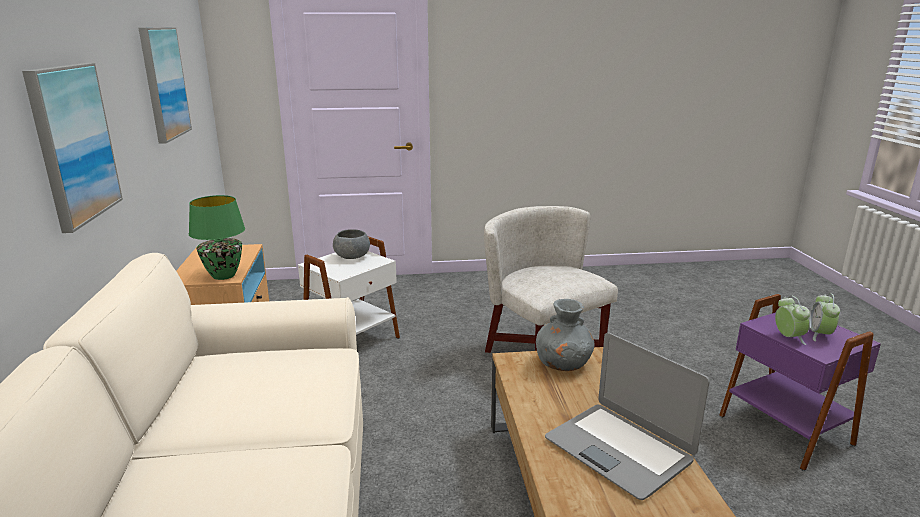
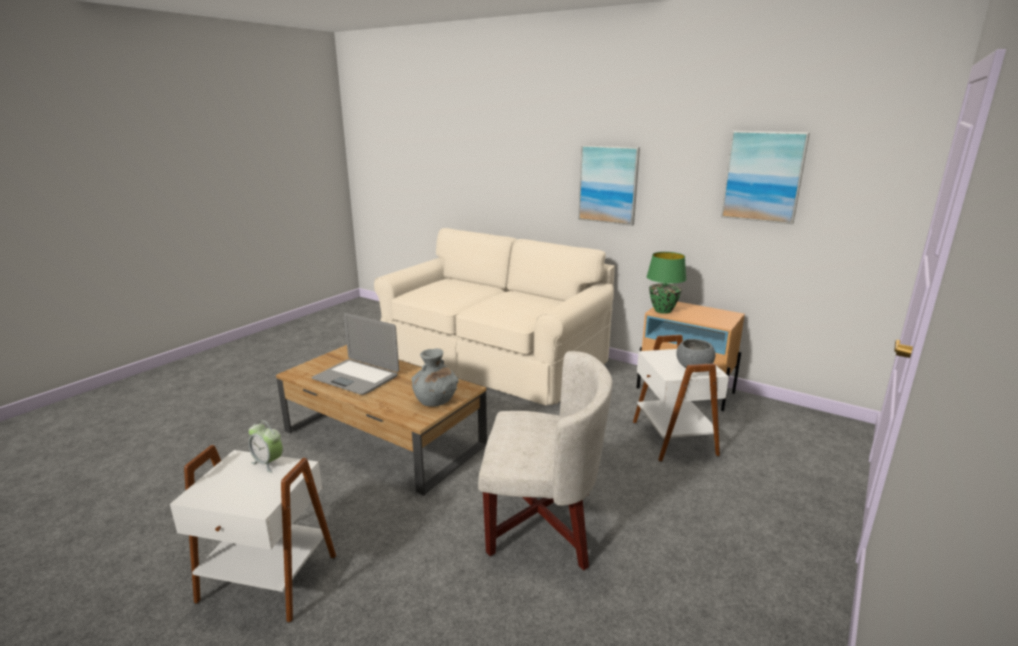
camera: 130 degrees right, 0 degrees up
laptop [545,333,710,500] -> laptop turned 150 degrees counterclockwise [312,313,399,395]
purple side table [719,294,881,471] -> white side table [170,445,336,623]
alarm clock [809,293,840,341] -> none

